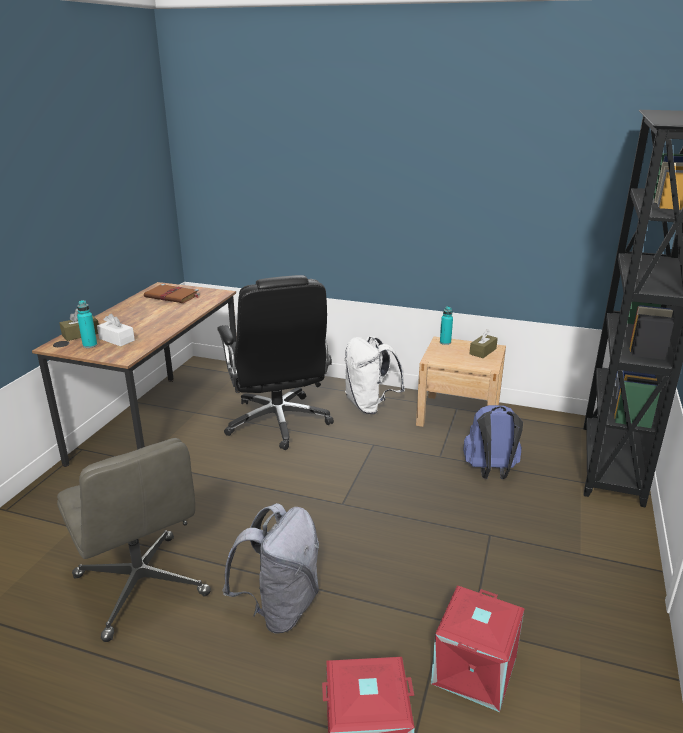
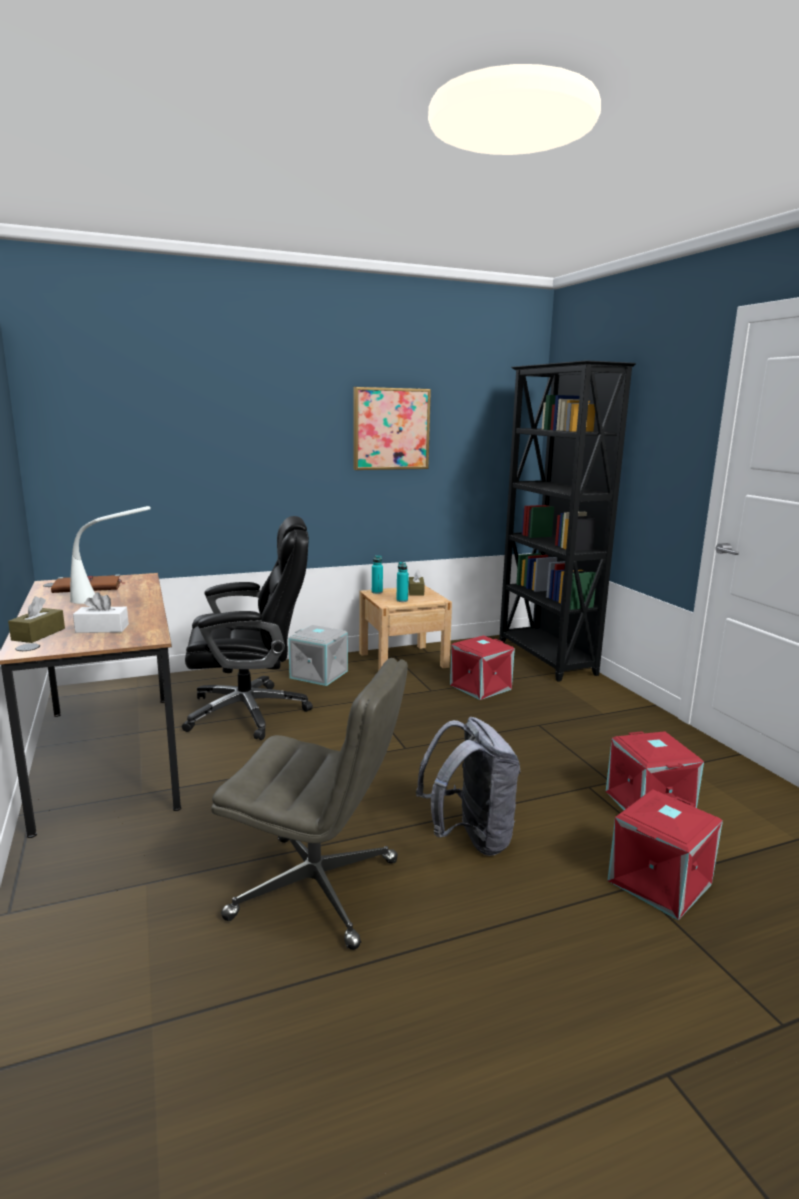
camera: 40 degrees left, 10 degrees down
turquoise bottle [77,300,97,348] -> turquoise bottle moved to [396,562,409,602]
black office chair [217,275,334,450] -> black office chair turned 45 degrees counterclockwise [182,516,313,740]
white backpack [344,336,405,414] -> grey storage box [288,625,348,686]
blue backpack [463,405,523,479] -> red storage box [450,635,515,700]
none -> white table lamp [70,506,151,604]
none -> picture [354,387,431,470]

